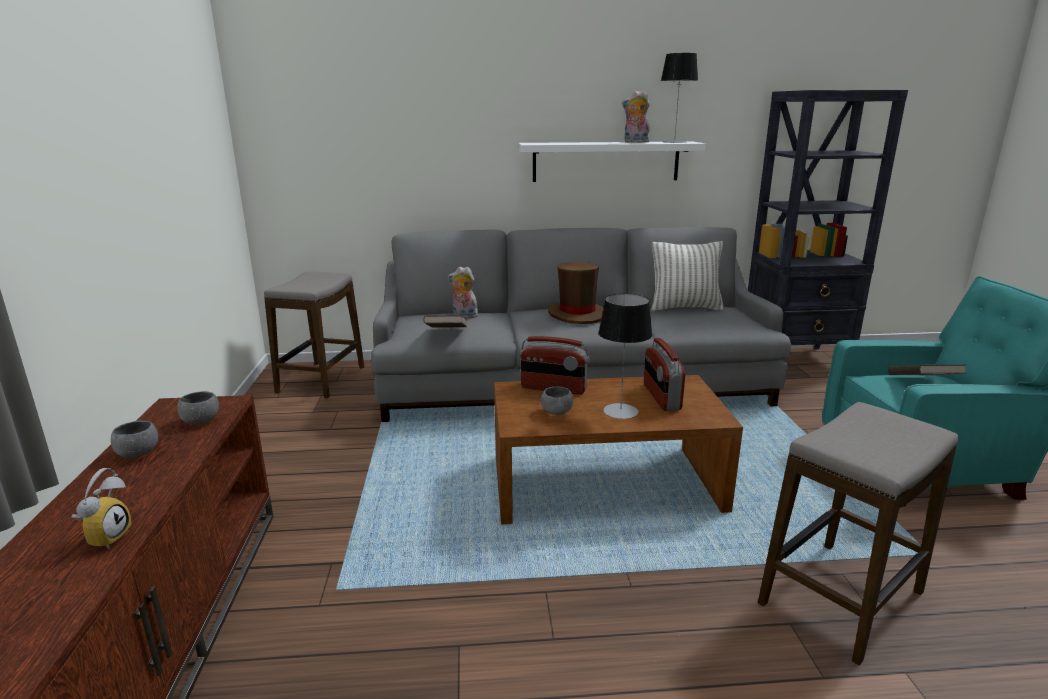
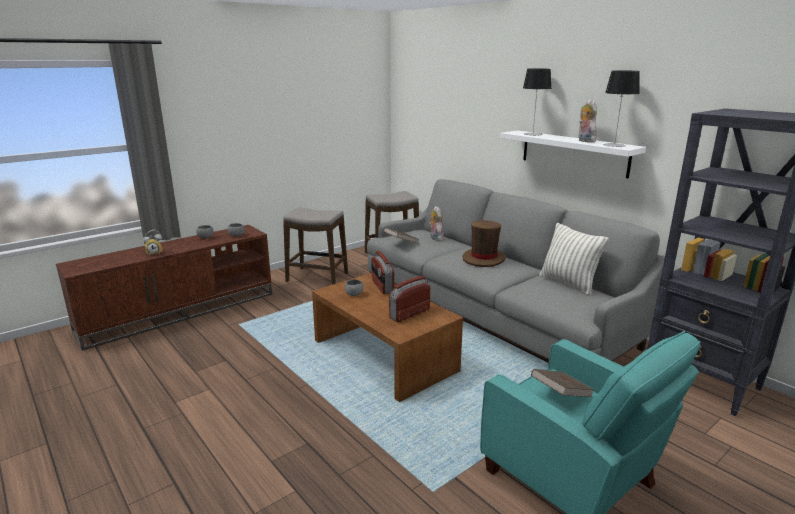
camera: 55 degrees right, 0 degrees up
table lamp [598,294,652,419] -> table lamp moved to [523,69,552,136]
stool [758,402,958,665] -> stool moved to [283,208,348,285]

